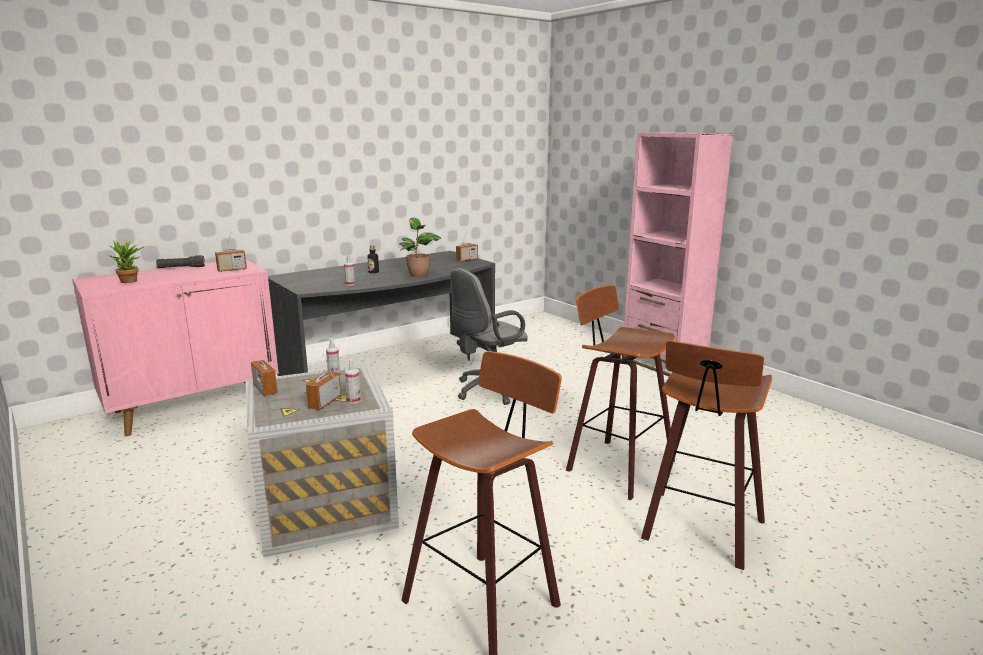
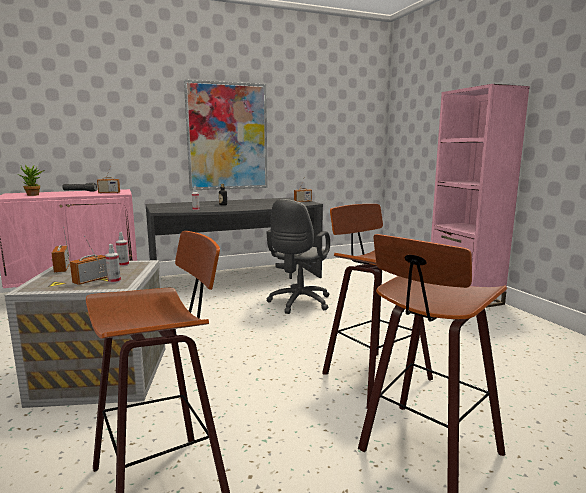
camera: 15 degrees right, 5 degrees down
potted plant [399,217,441,277] -> none
grey office chair [450,268,528,405] -> grey office chair turned 45 degrees counterclockwise [266,199,330,314]
none -> picture [184,80,268,191]

